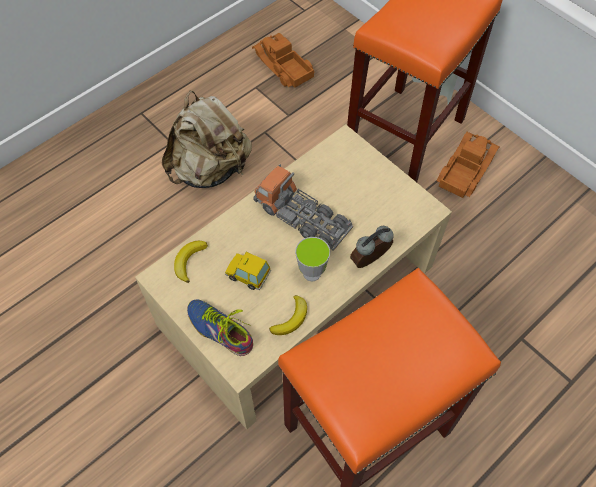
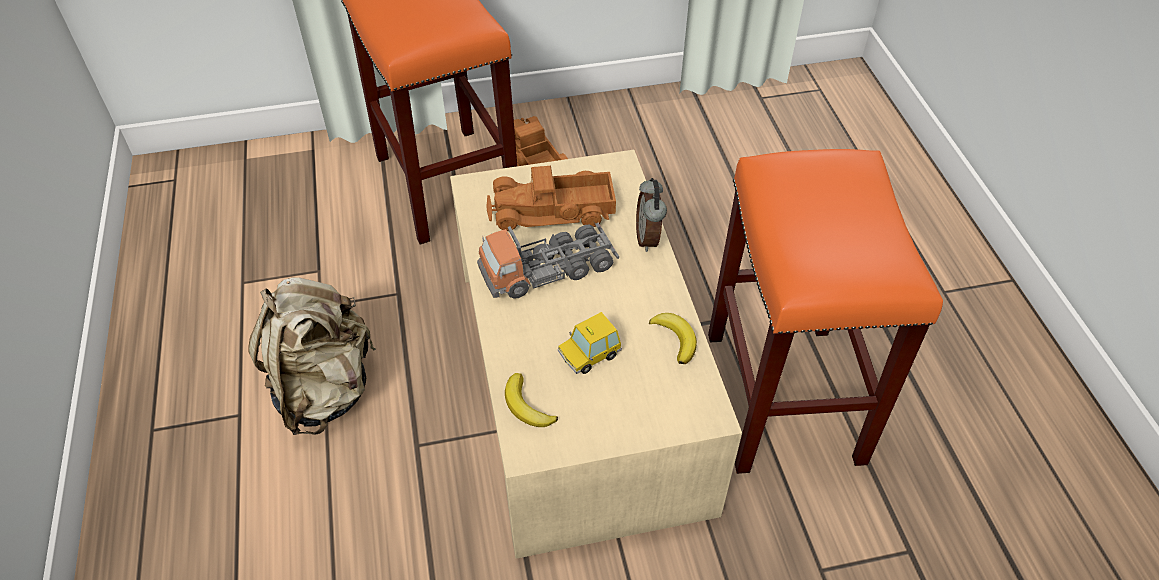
camera: 60 degrees left, 10 degrees down
shoe [187,299,253,356] -> none
toy truck [252,33,315,88] -> toy truck moved to [487,166,616,231]
cup [295,237,330,281] -> none

